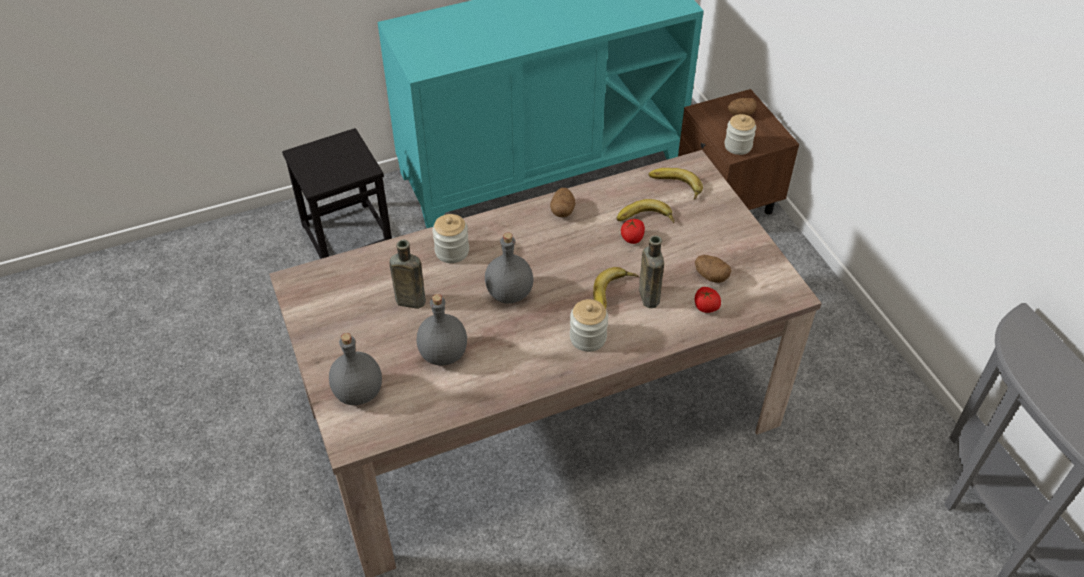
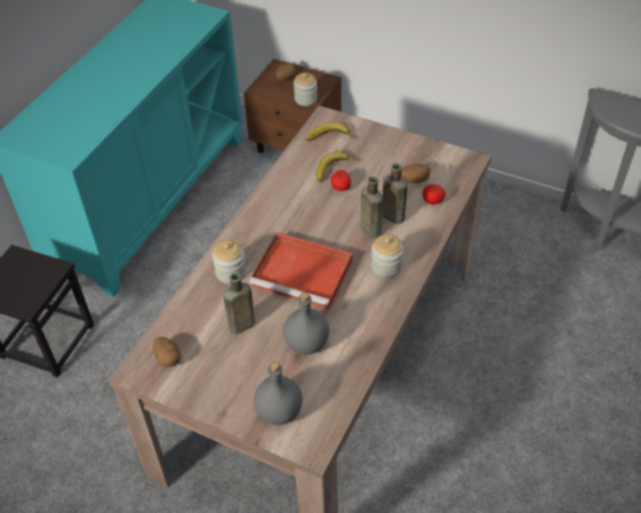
camera: 40 degrees left, 0 degrees up
grey bottle [485,232,533,304] -> red tray [250,232,352,309]
potato [550,188,575,217] -> potato moved to [153,337,181,367]
banana [593,267,638,309] -> brown bottle [361,176,383,238]

